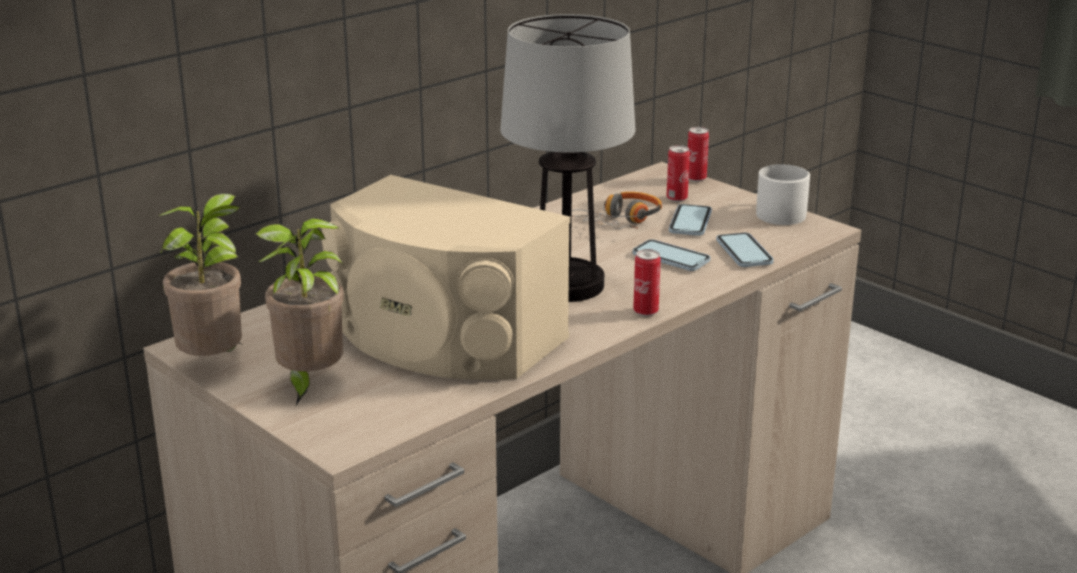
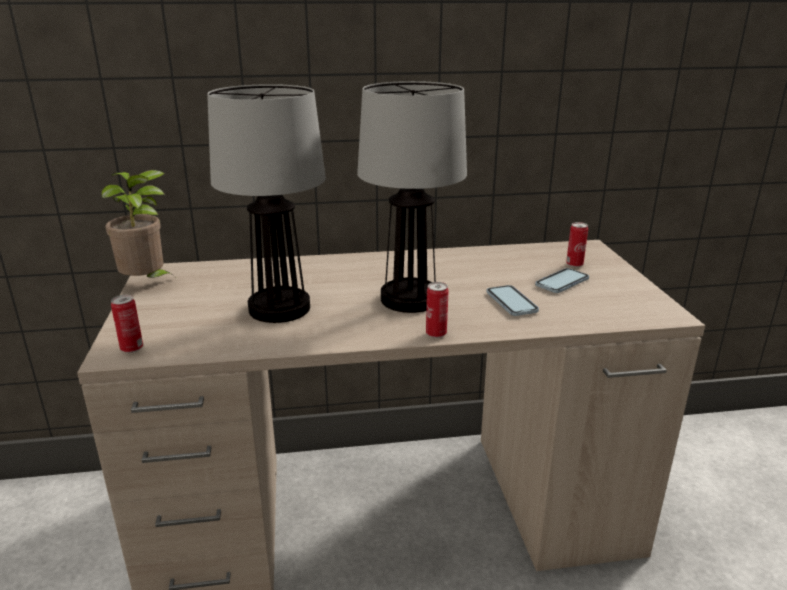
camera: 35 degrees right, 0 degrees up
potted plant [255,218,344,405] -> none
beige speaker [321,175,570,380] -> table lamp [207,84,326,323]
headphones [572,192,662,229] -> none
can [688,127,709,182] -> can moved to [111,295,143,353]
phone [716,233,774,267] -> none
white mug [756,164,810,225] -> none

